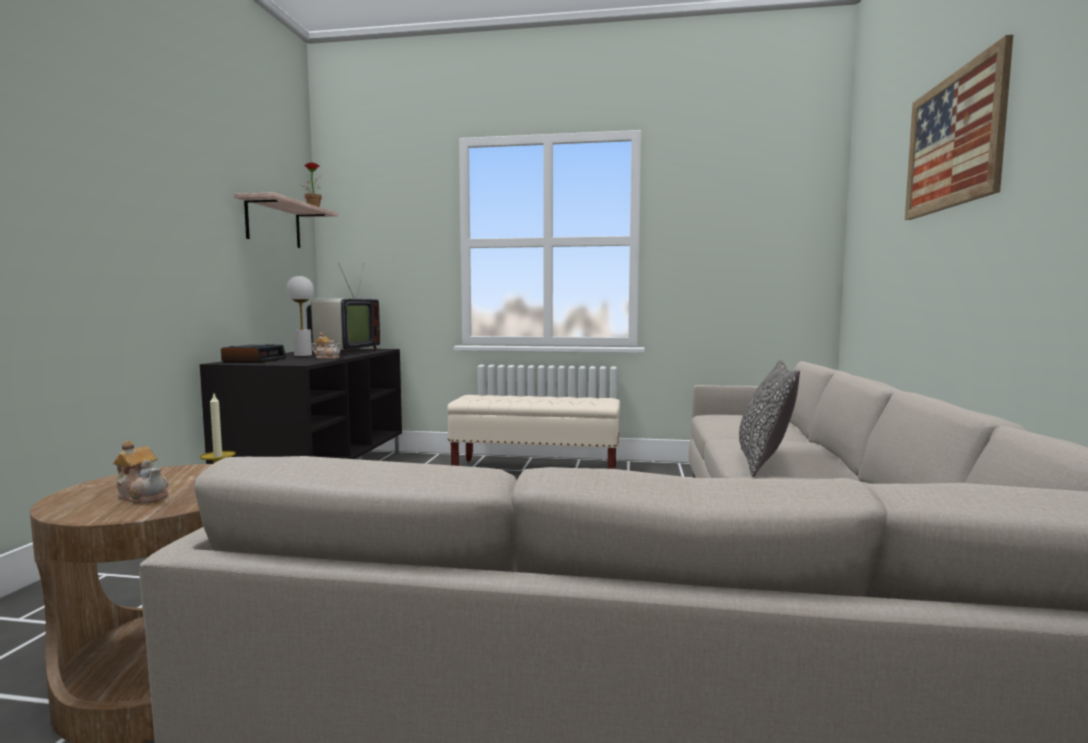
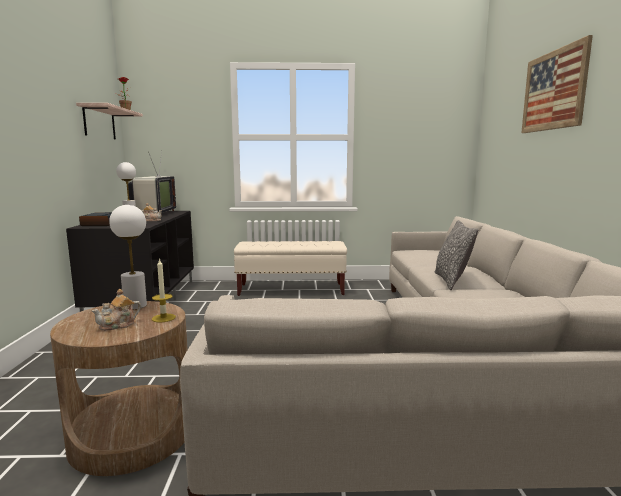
camera: 10 degrees left, 5 degrees up
teapot [113,440,169,503] -> teapot turned 120 degrees clockwise [91,289,141,331]
none -> white table lamp [109,205,147,309]

